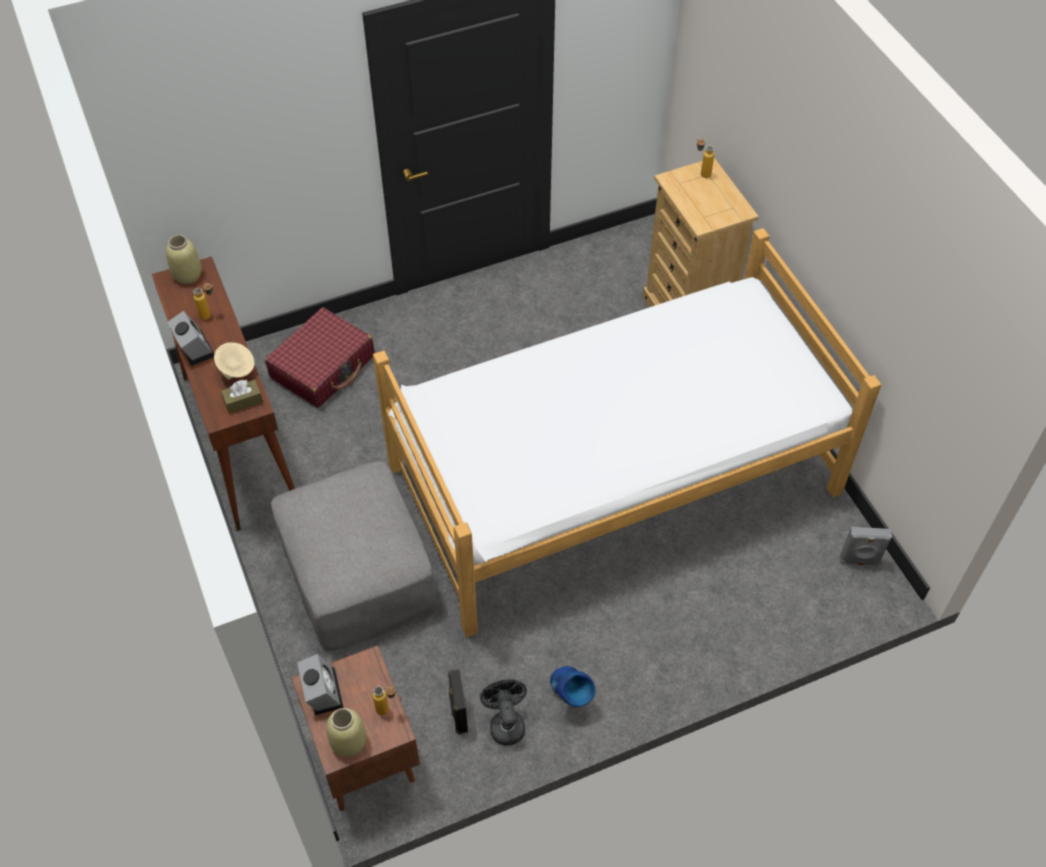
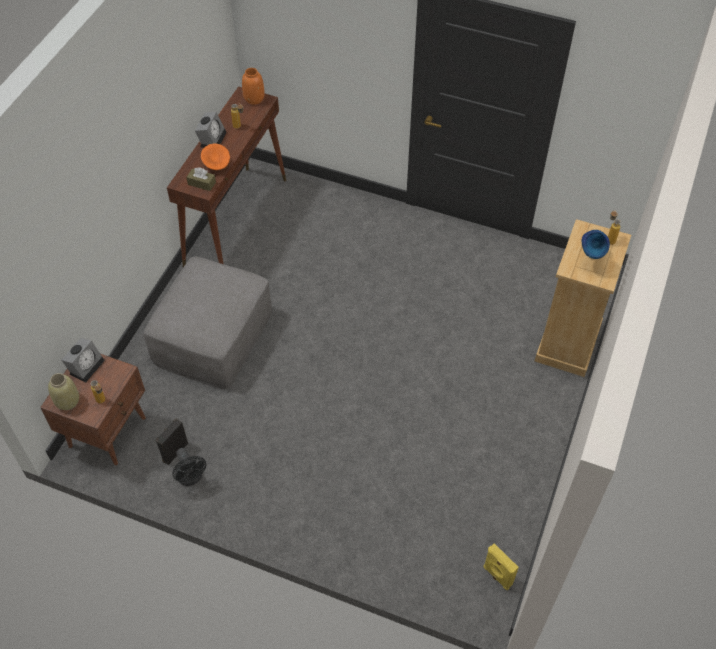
camera: 45 degrees right, 0 degrees up
beige vase [166,235,202,284] -> orange vase [242,68,265,105]
beige bowl [214,342,255,380] -> orange bowl [201,143,230,170]
red suitcase [265,307,374,408] -> none
bed [373,228,882,637] -> none
black fan [480,679,527,745] -> black fan turned 120 degrees clockwise [172,448,206,486]
blue vase [550,666,596,707] -> blue vase moved to [582,230,610,259]
grey speaker [840,527,892,566] -> yellow speaker [484,543,519,590]

